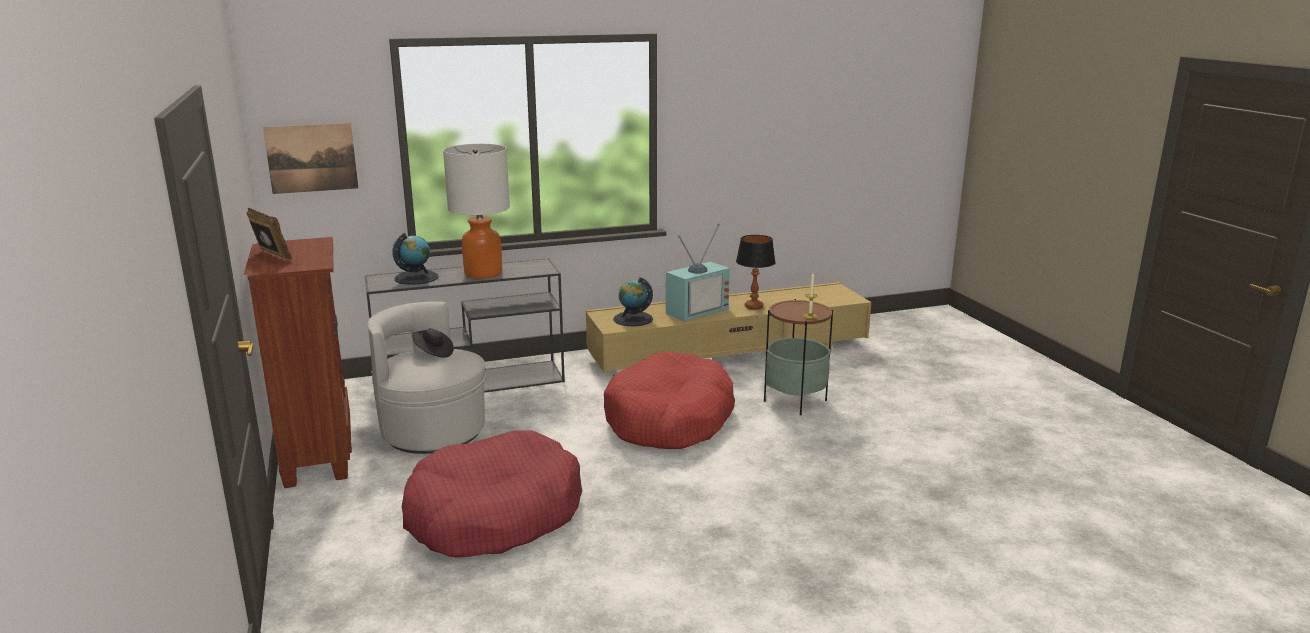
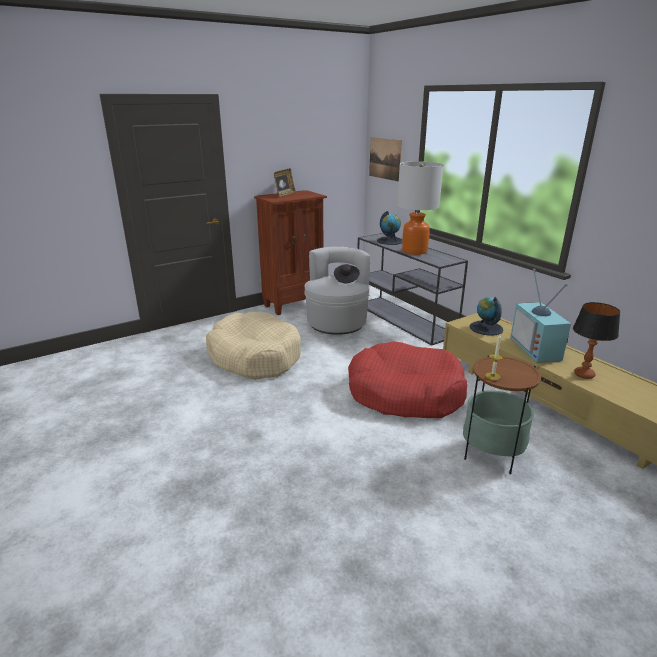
camera: 75 degrees right, 5 degrees up
red dog bed [402,430,582,558] -> beige dog bed [206,312,301,380]
television [666,223,730,322] -> television turned 45 degrees clockwise [510,268,571,363]

